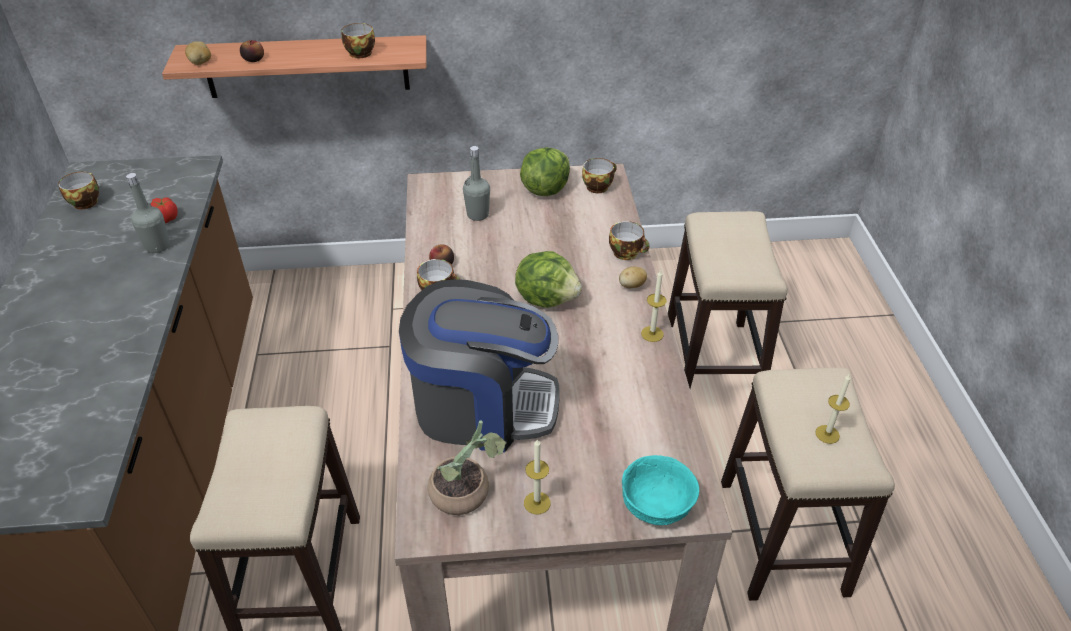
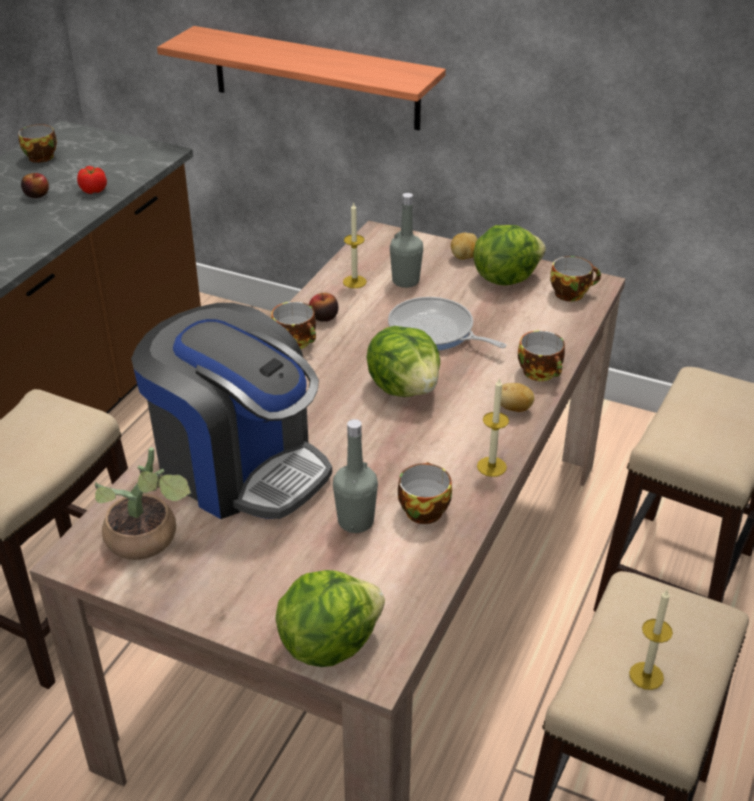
camera: 30 degrees right, 5 degrees down
grey bottle [126,173,170,253] -> grey bottle moved to [333,419,378,533]
potato [185,41,211,65] -> potato moved to [451,232,478,260]
apple [240,40,264,62] -> apple moved to [21,173,49,198]
cup [341,23,375,58] -> cup moved to [398,462,452,524]
candle [524,439,551,514] -> candle moved to [343,202,367,288]
turquoise bowl [622,455,699,525] -> lettuce [276,570,385,667]
none -> frying pan [388,297,506,351]

